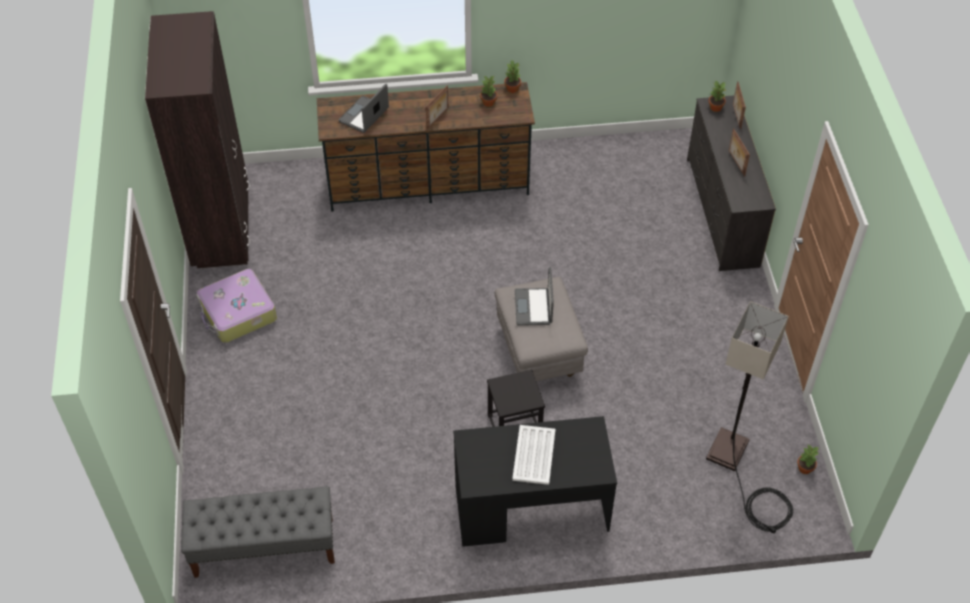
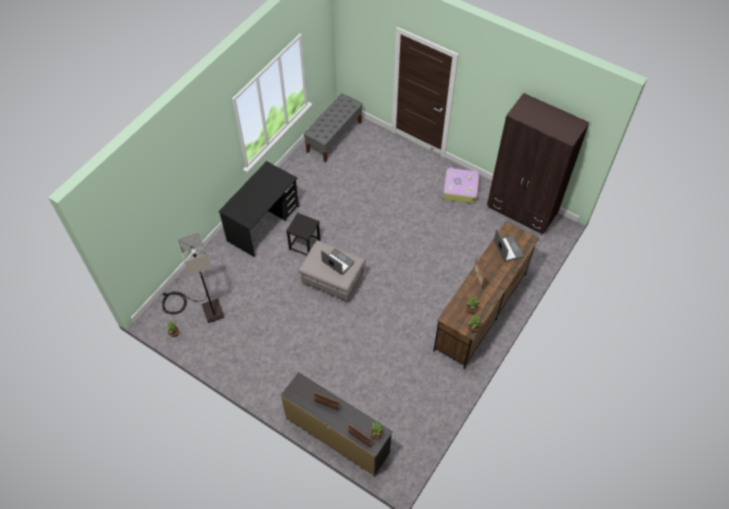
camera: 130 degrees right, 5 degrees up
white tray [512,425,556,485] -> none

